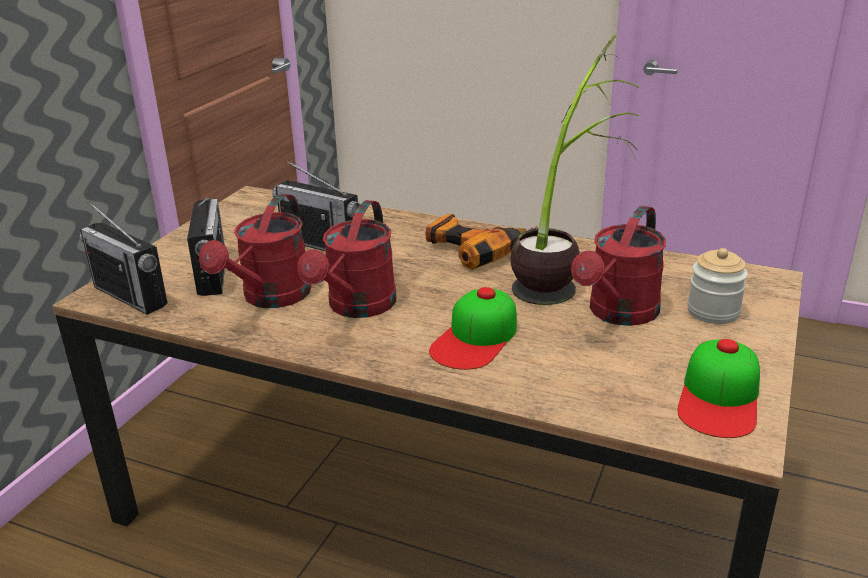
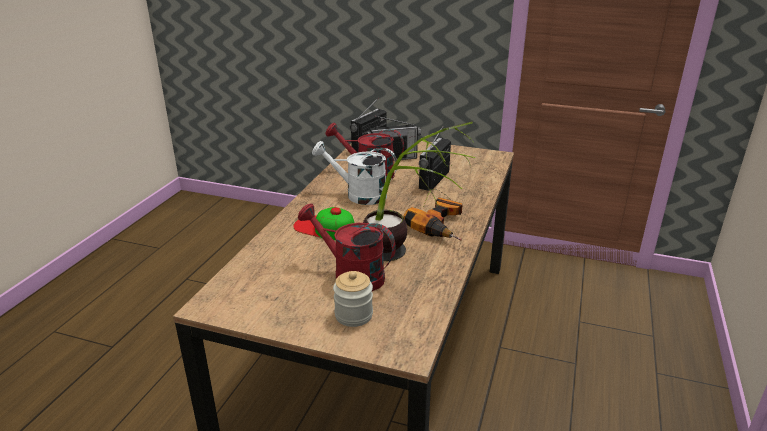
camera: 85 degrees right, 0 degrees up
red watering can [297,200,396,318] -> white watering can [312,141,397,205]
cap [678,339,760,438] -> none

